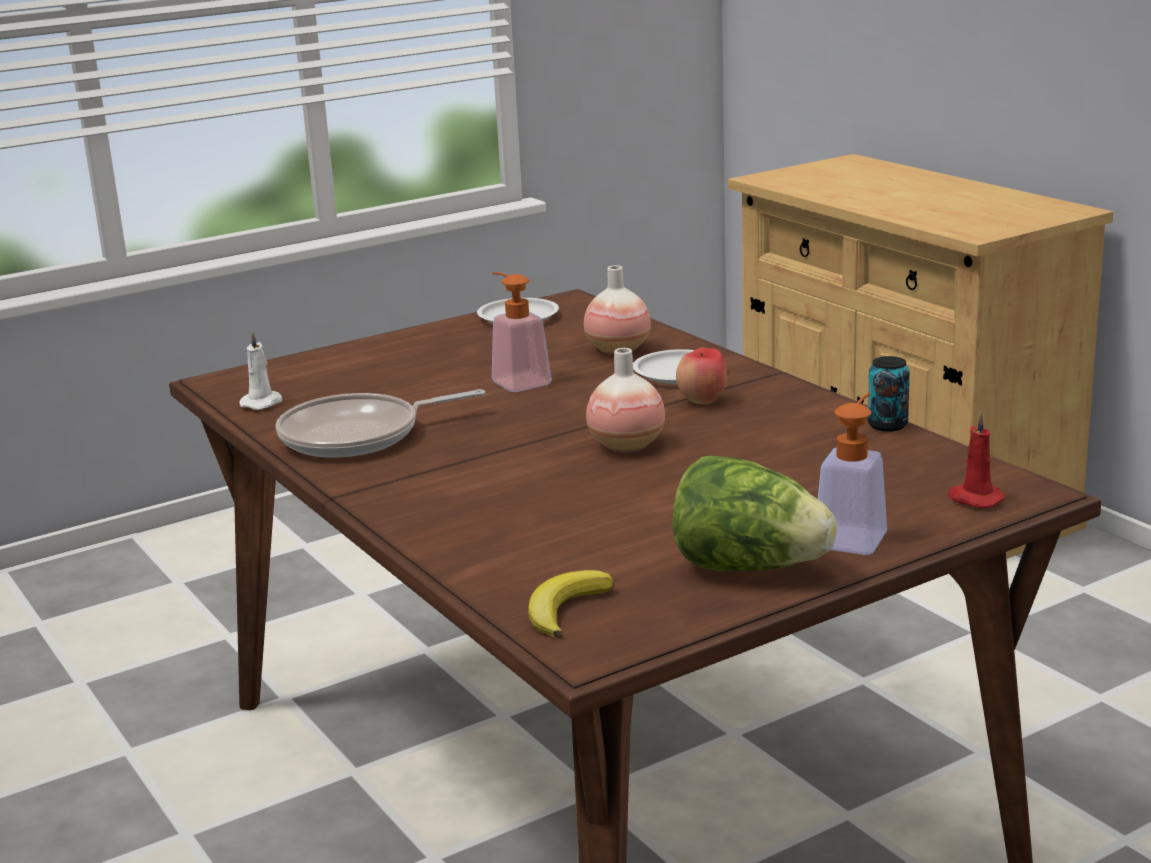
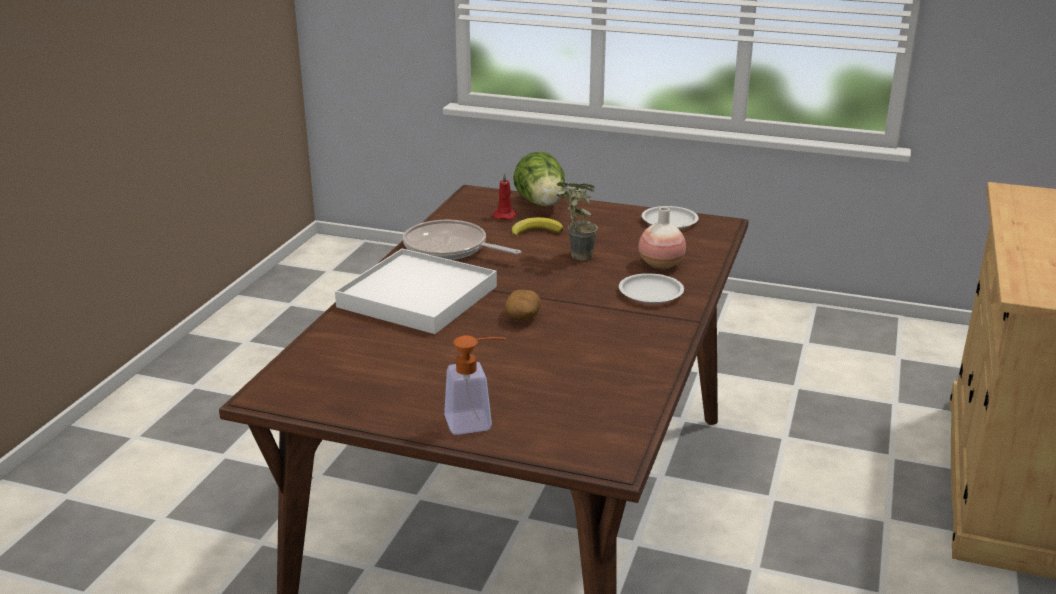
camera: 50 degrees right, 5 degrees up
white candle [239,330,283,410] -> none
soap dispenser [492,272,552,392] -> potted plant [556,182,598,261]
banana [528,570,614,638] -> banana moved to [512,217,563,237]
vase [586,348,665,452] -> potato [505,290,541,320]
lettuce [672,455,837,571] -> lettuce moved to [513,151,565,207]
apple [676,348,727,404] -> none
can [868,356,910,432] -> none
red candle [948,411,1005,508] -> red candle moved to [493,172,516,220]
none -> white tray [335,248,497,334]

